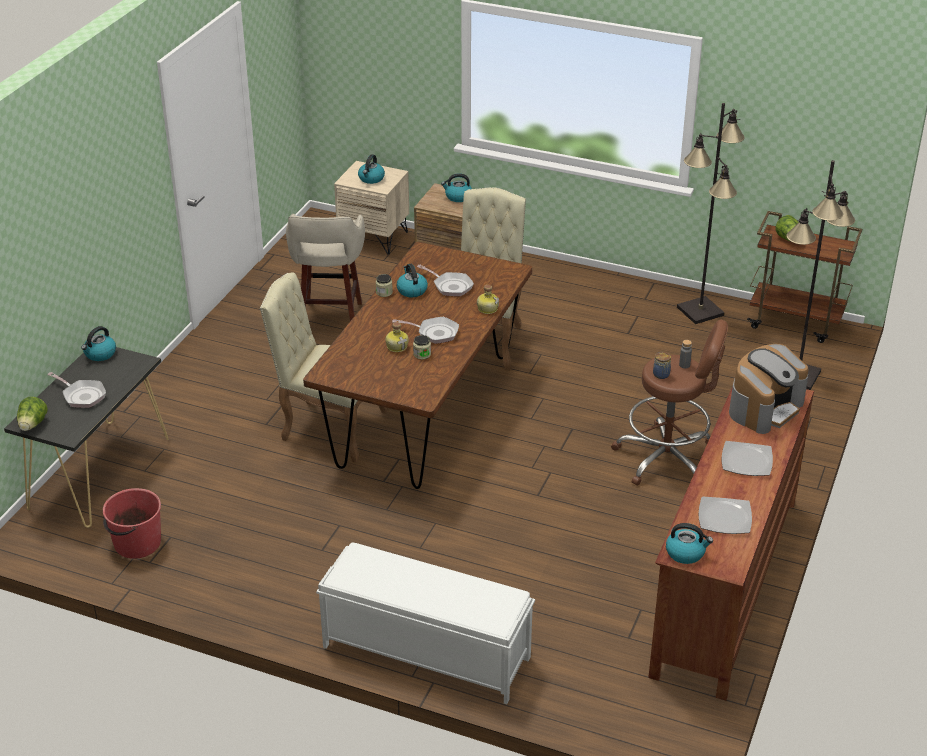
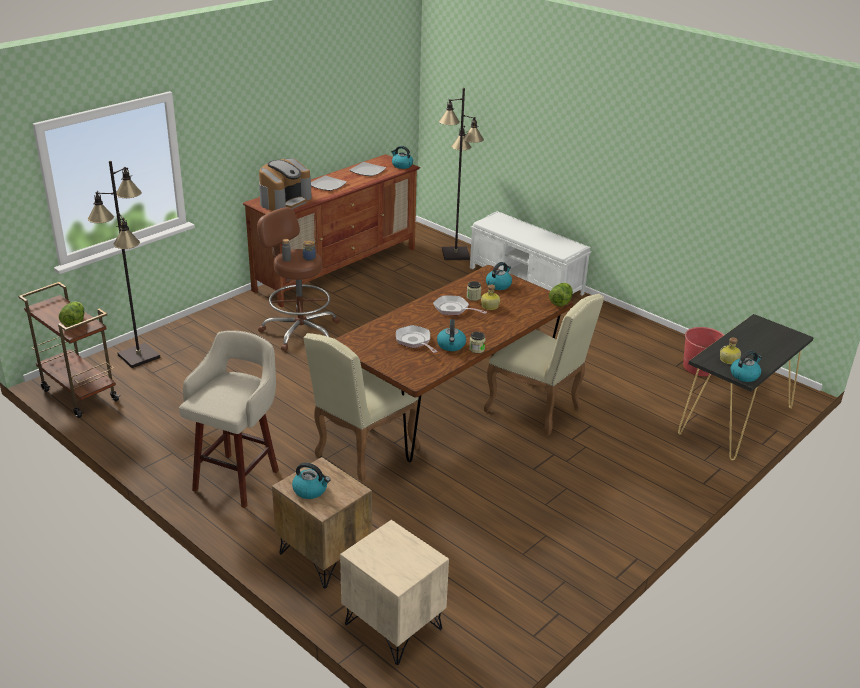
camera: 160 degrees left, 5 degrees down
lettuce [17,397,48,431] -> lettuce moved to [549,283,573,306]
frying pan [47,372,106,408] -> none
beige stool [286,213,365,321] -> beige stool moved to [179,330,279,508]
kettle [358,154,385,184] -> kettle moved to [486,262,512,290]
bottle [477,285,499,314] -> bottle moved to [720,338,741,364]
black floor lamp [677,103,745,324] -> black floor lamp moved to [439,88,484,260]
coffee machine [729,344,808,434] -> coffee machine turned 150 degrees clockwise [259,158,311,211]

